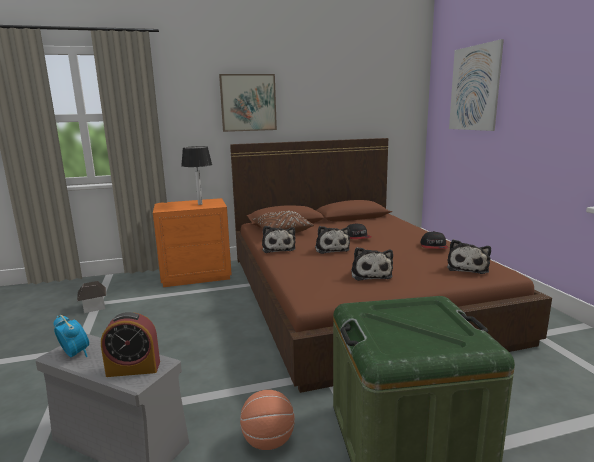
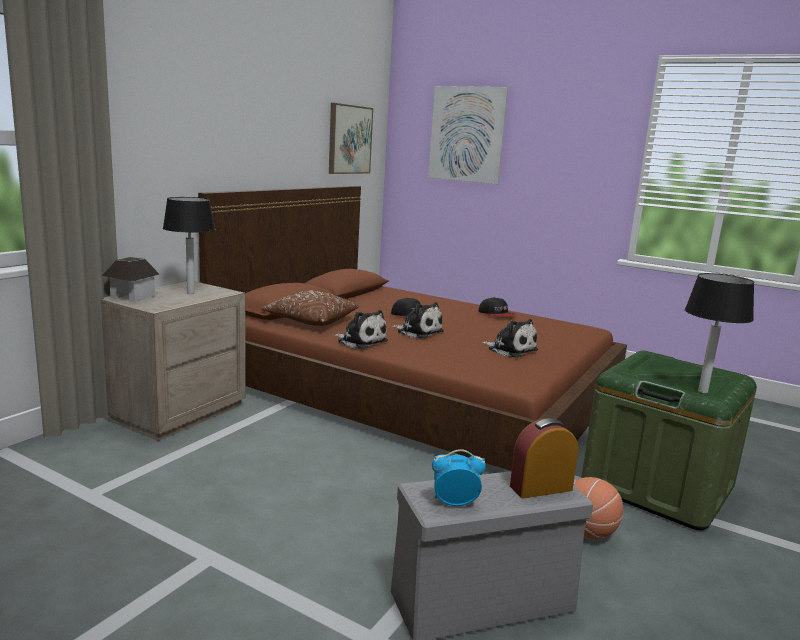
camera: 45 degrees left, 0 degrees up
toy house [77,281,106,313] -> toy house moved to [102,257,159,302]
alarm clock [101,312,160,377] -> alarm clock turned 150 degrees counterclockwise [510,418,578,499]
orange nightstand [153,198,232,287] -> beige nightstand [101,281,246,441]
picture [219,74,277,132] -> picture moved to [329,103,373,174]
plush toy [447,239,491,274] -> none
none -> table lamp [685,273,754,393]

